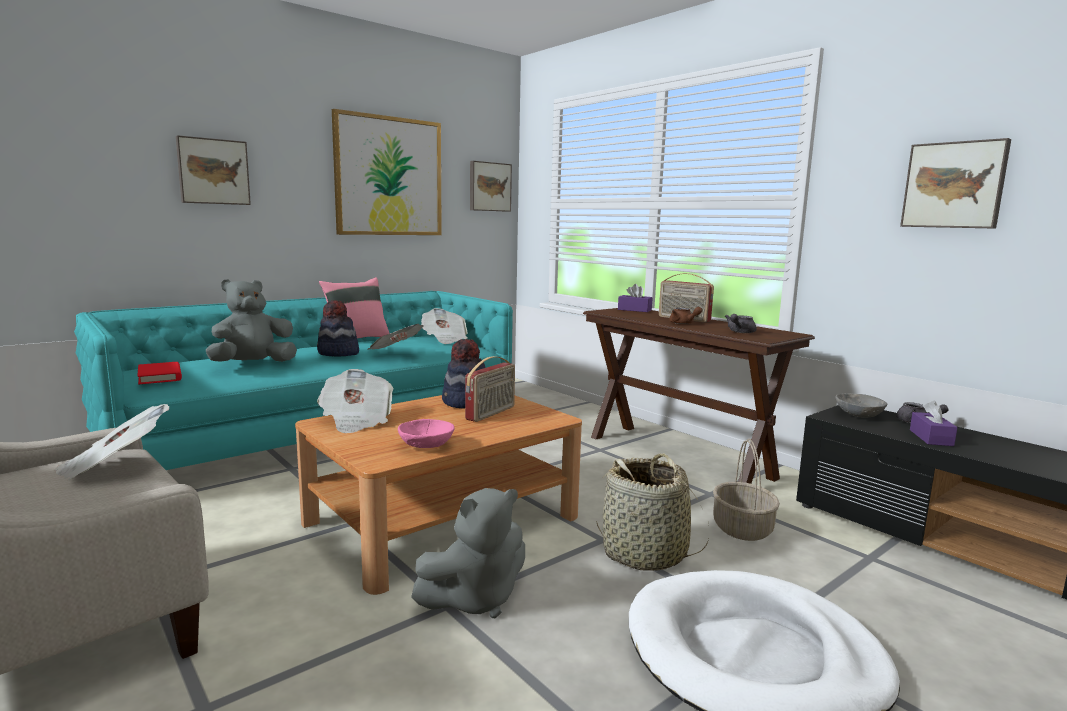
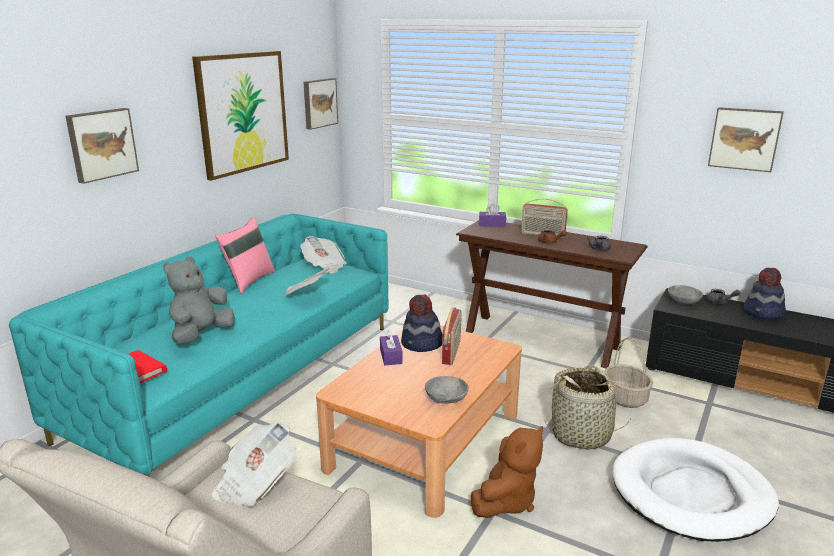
camera: 20 degrees left, 10 degrees up
hat [317,300,359,356] -> hat moved to [744,268,786,319]
newspaper [317,369,394,433] -> none
pink bowl [398,419,455,448] -> grey bowl [425,376,469,404]
grey plush toy [411,488,525,619] -> brown plush toy [471,426,543,518]
purple tissue box [910,401,958,446] -> purple tissue box moved to [380,330,403,365]

